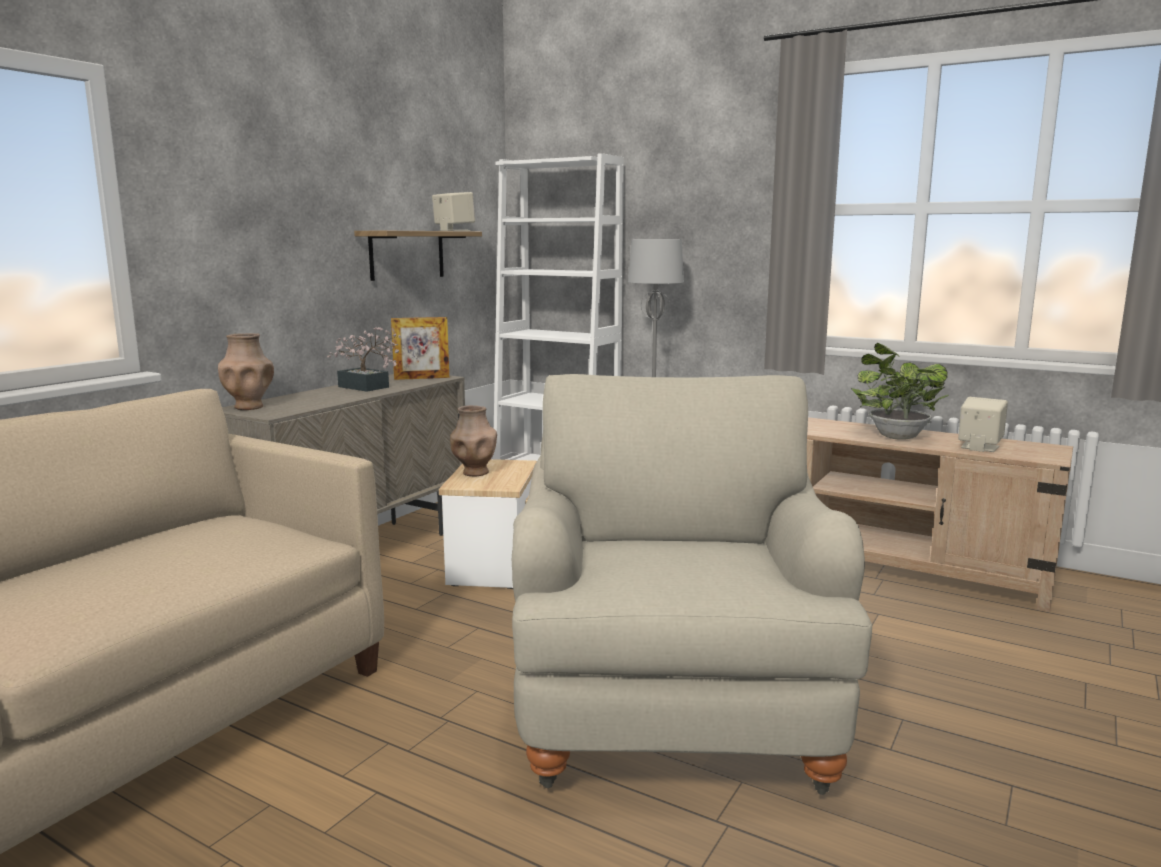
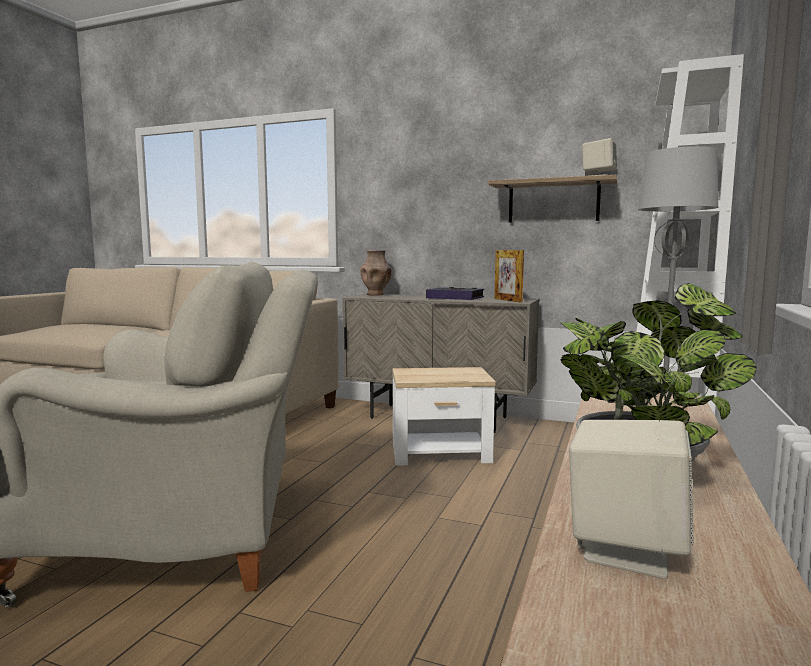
camera: 80 degrees right, 5 degrees down
potted plant [327,327,401,392] -> book [426,287,484,300]
brown vase [450,405,497,476] -> none

